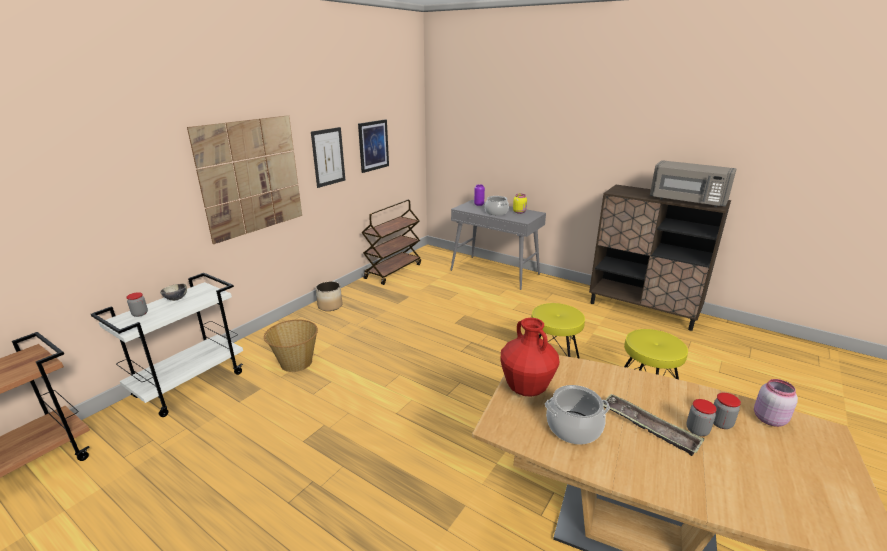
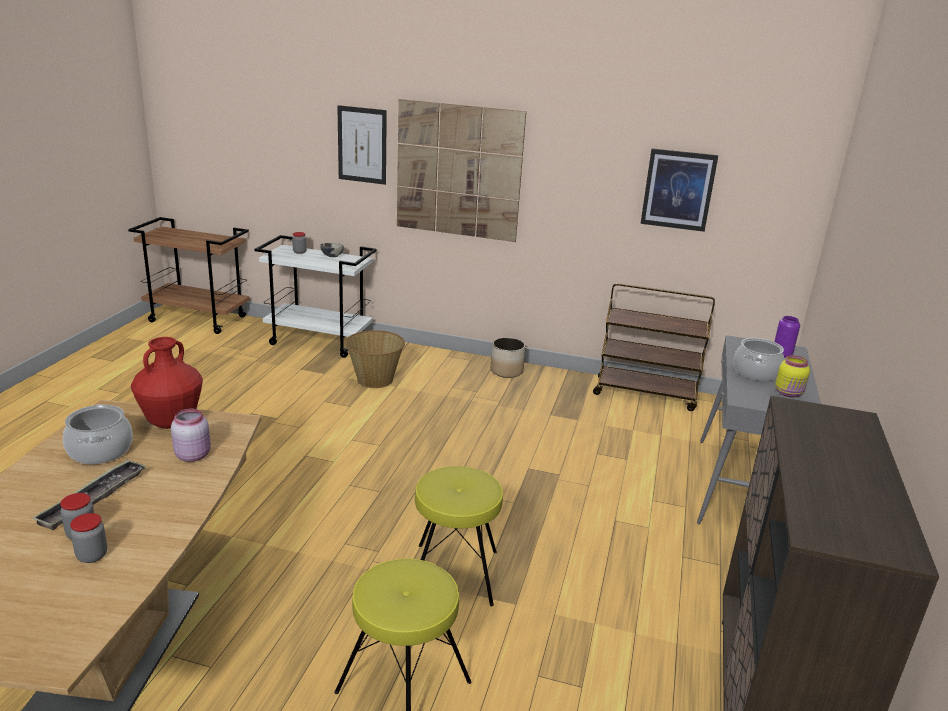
camera: 70 degrees right, 0 degrees up
picture [311,127,345,188] -> picture moved to [337,105,387,185]
grey microwave [650,160,737,207] -> none
pink jar [754,379,798,427] -> pink jar moved to [171,409,211,462]

